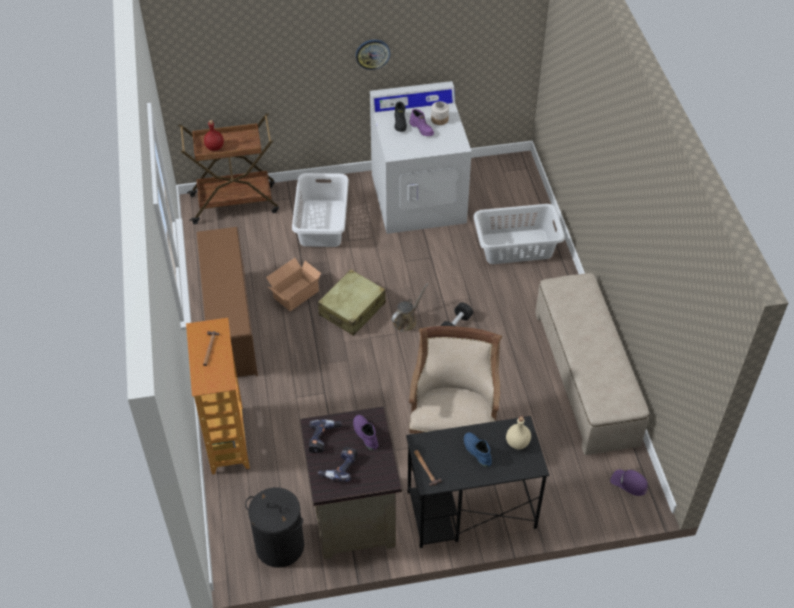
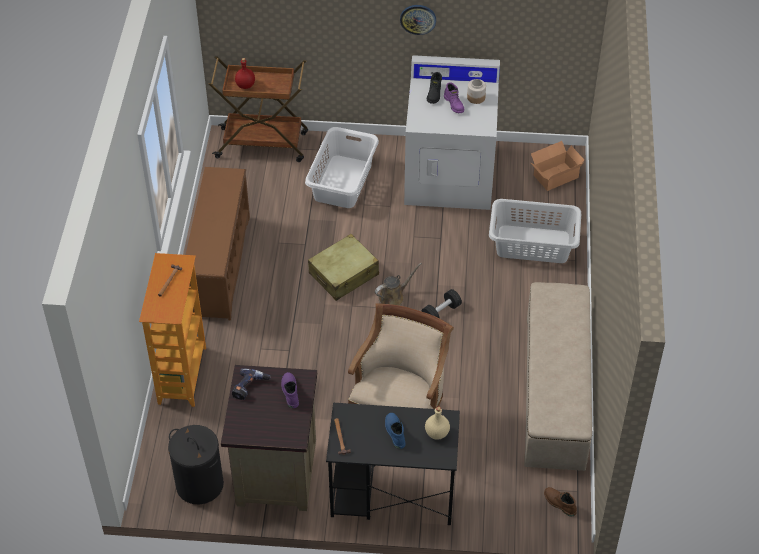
camera: 15 degrees right, 0 degrees up
cardboard box [266,258,321,311] -> cardboard box moved to [531,141,584,191]
power drill [318,447,357,482] -> none
purple cap [610,469,648,496] -> brown boot [544,487,577,516]

